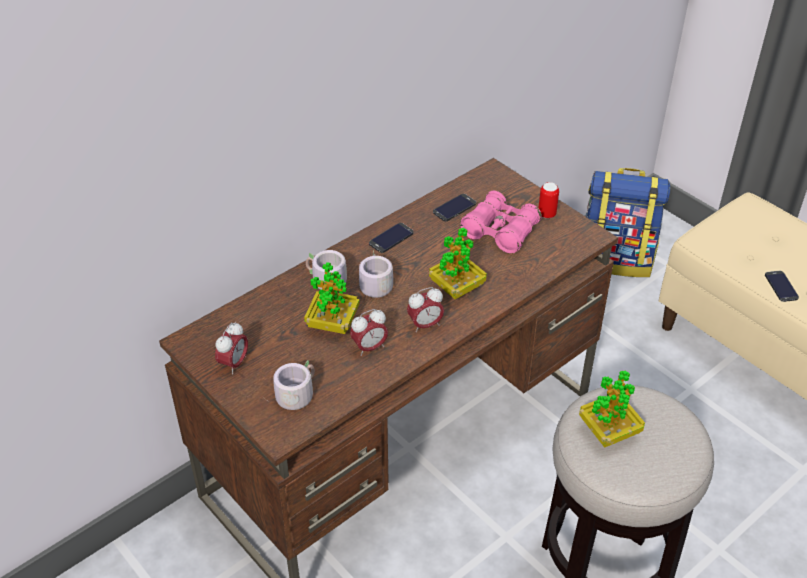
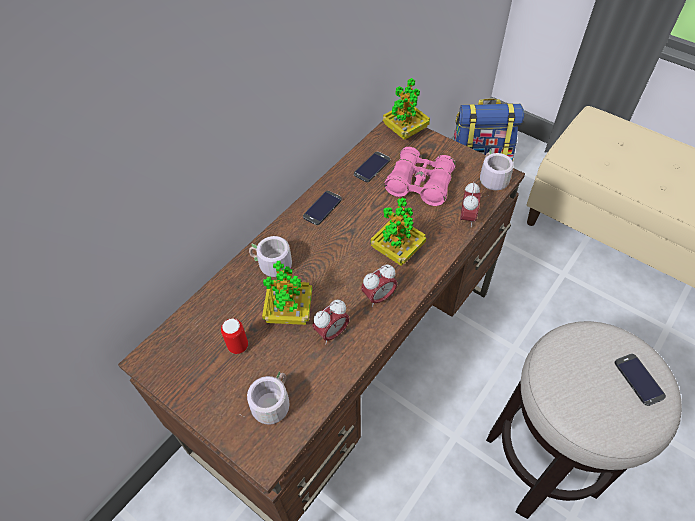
camera: 10 degrees left, 10 degrees up
alarm clock [215,322,248,375] -> alarm clock moved to [460,182,481,227]
grey mug [359,250,393,302] -> grey mug moved to [480,149,514,196]
can [538,182,559,219] -> can moved to [221,318,248,354]
potted plant [579,370,645,448] -> potted plant moved to [383,78,430,140]
phone [765,271,799,302] -> phone moved to [615,354,666,406]

